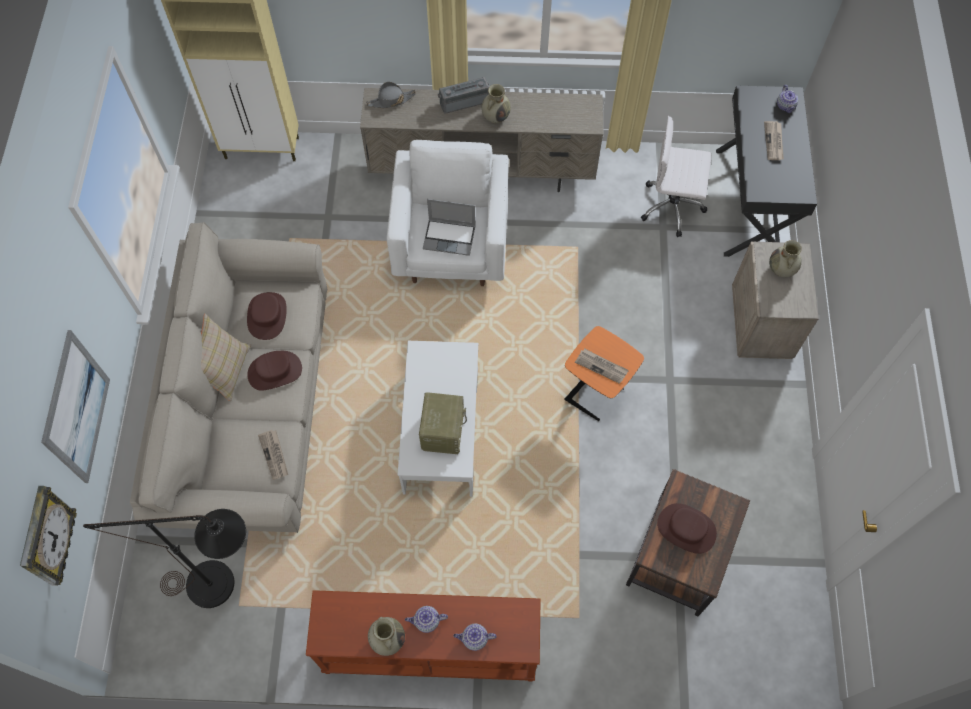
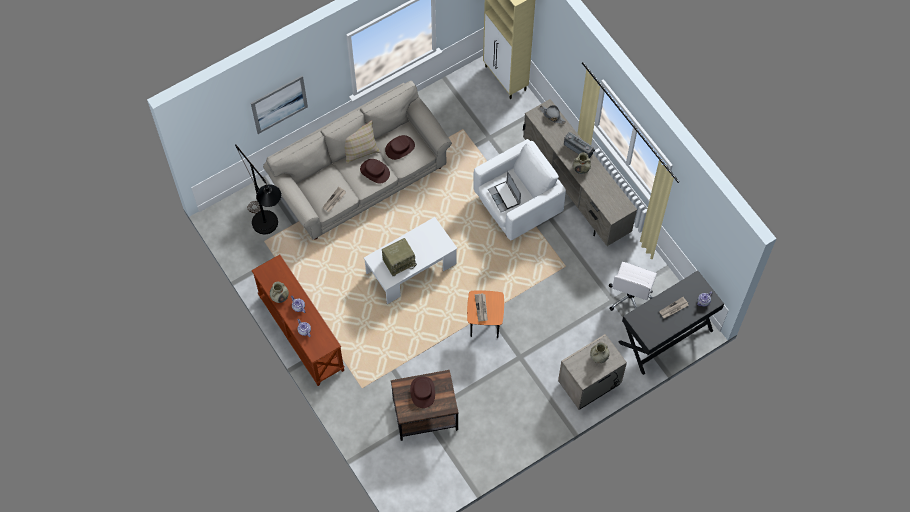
camera: 55 degrees right, 0 degrees up
wall clock [20,486,77,586] -> none
white office chair [641,116,711,237] -> white office chair turned 135 degrees counterclockwise [609,262,657,311]

